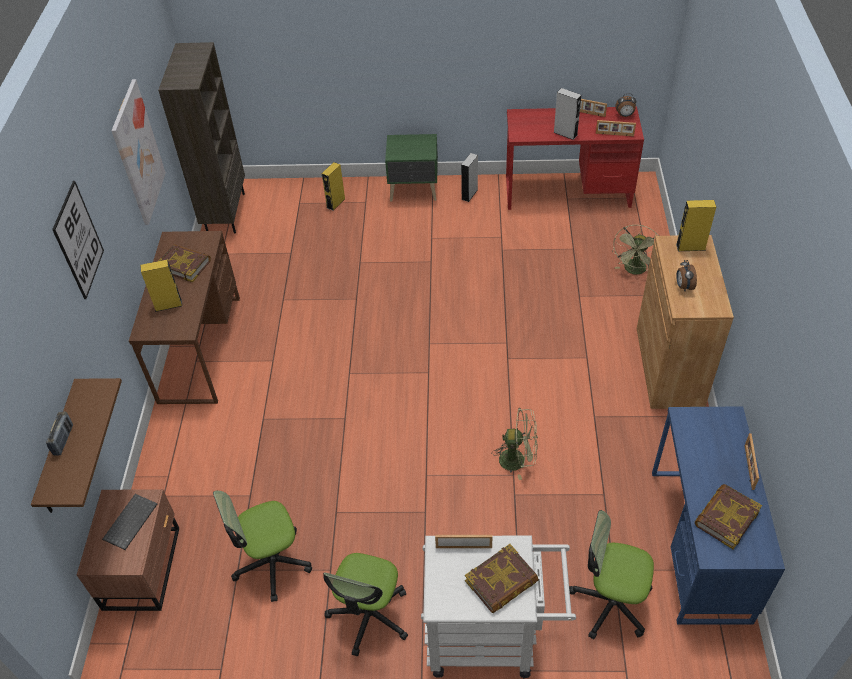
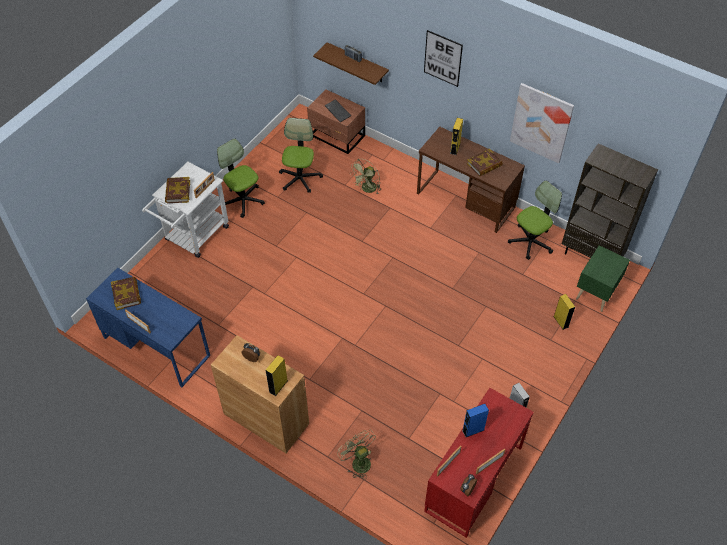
camera: 120 degrees right, 5 degrees up
green nightstand [385,134,438,202] -> green nightstand moved to [576,245,630,312]
green fan [492,408,538,480] -> green fan moved to [350,159,382,194]
grey speaker [553,88,581,140] -> blue speaker [462,404,489,437]
office chair [569,510,654,640] -> office chair moved to [508,181,562,260]

